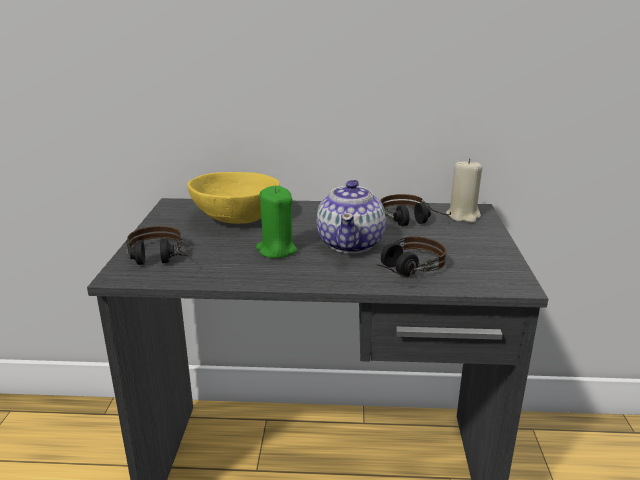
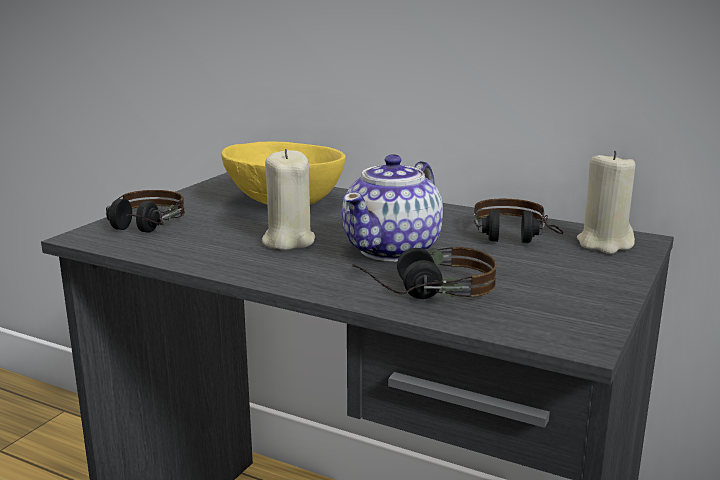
camera: 25 degrees right, 5 degrees down
green candle [256,186,297,258] -> beige candle [262,149,315,250]

